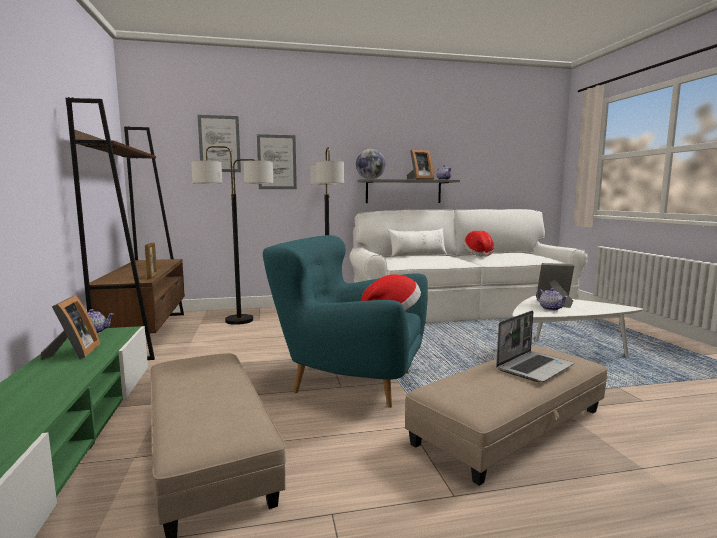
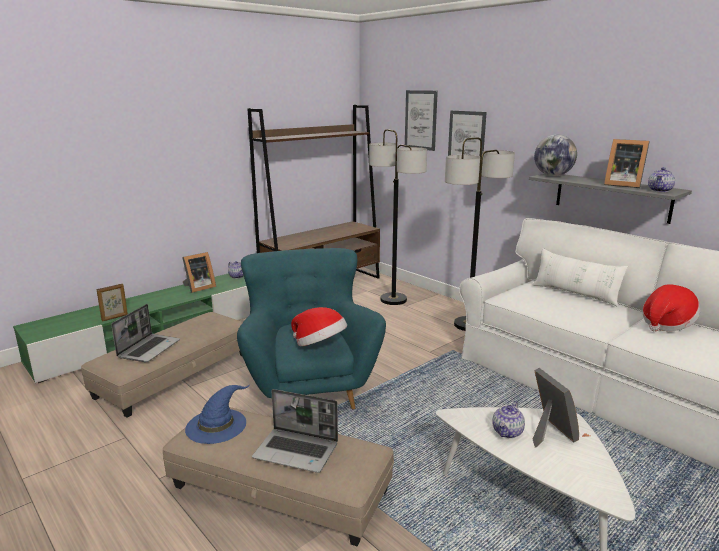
camera: 60 degrees right, 10 degrees up
picture frame [145,242,157,279] -> picture frame moved to [97,284,128,321]
none -> laptop [111,304,180,362]
none -> blue hat [185,385,250,444]

